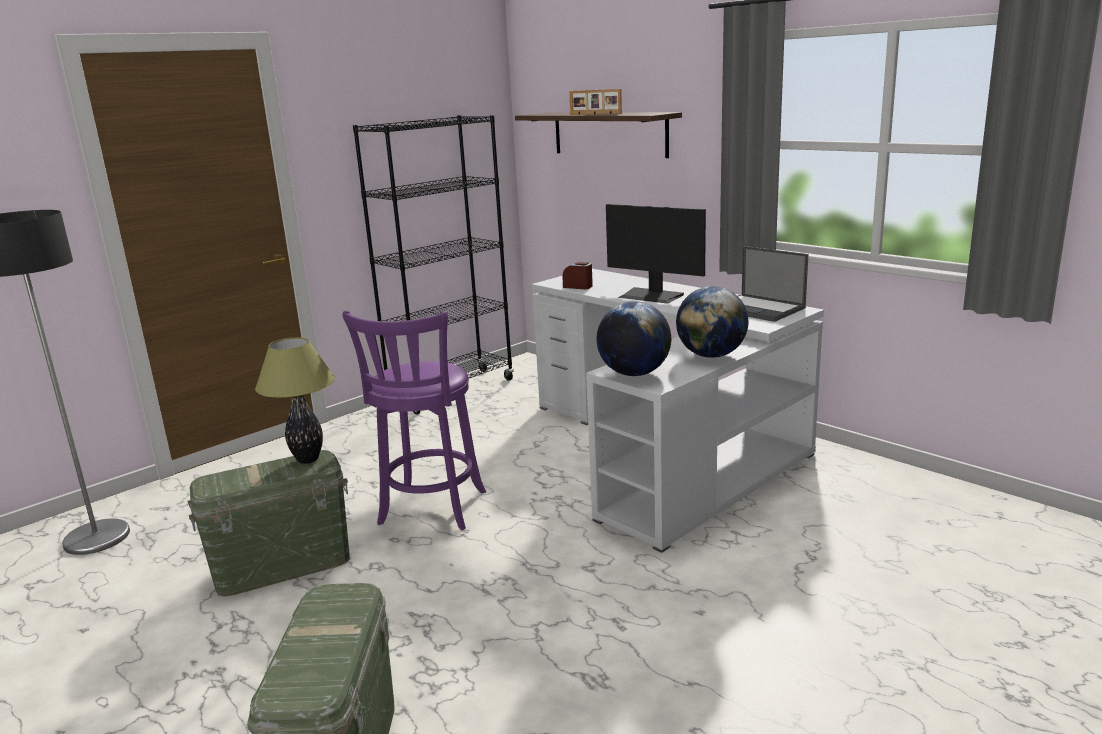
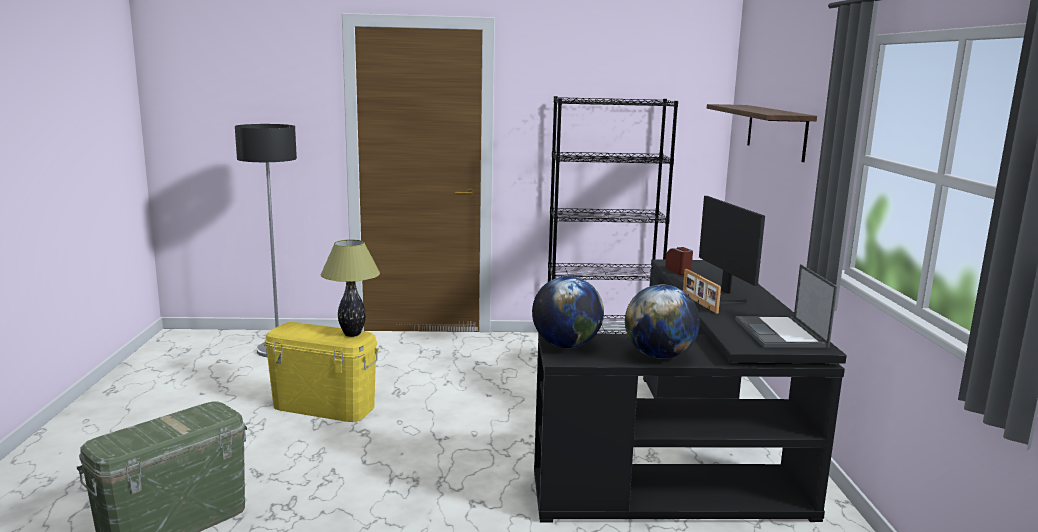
camera: 40 degrees right, 5 degrees down
green storage box [187,450,350,597] -> yellow storage box [264,322,379,422]
purple stool [343,311,486,530] -> none
white desk [532,269,824,553] -> black desk [534,259,847,523]
picture frame [569,89,622,115] -> picture frame moved to [683,269,721,314]

